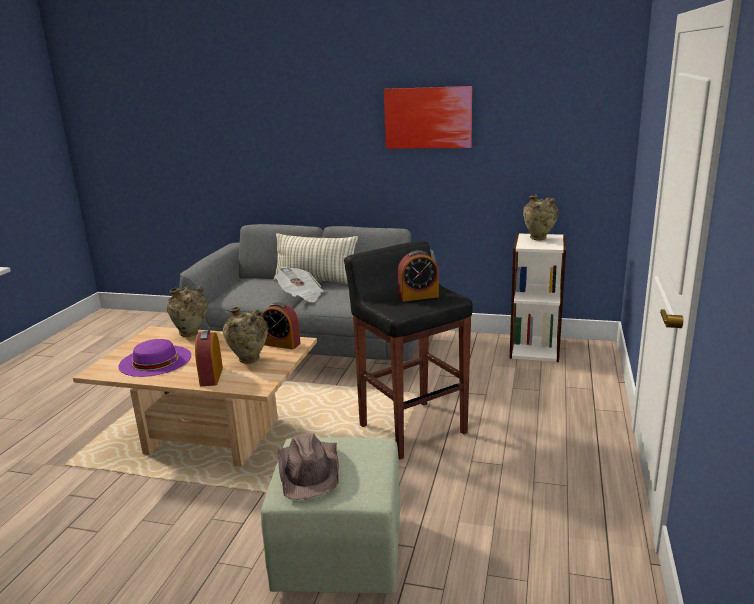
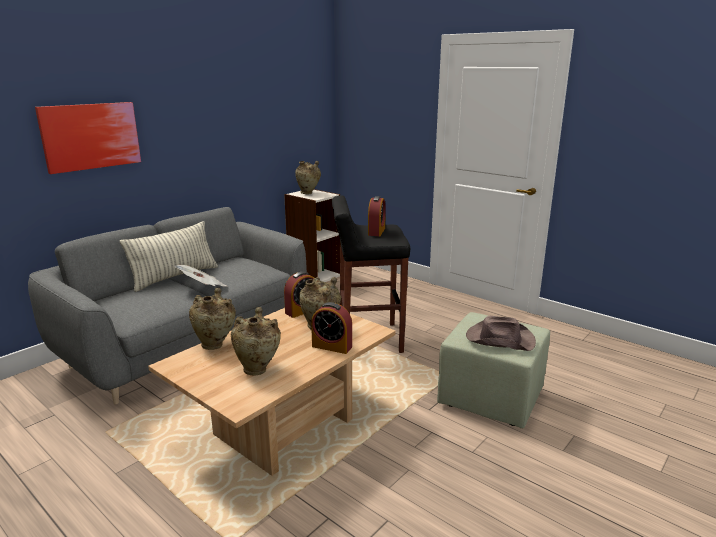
camera: 65 degrees left, 0 degrees up
purple hat [118,339,191,377] -> beige vase [231,307,281,376]
picture [384,86,472,149] -> picture moved to [35,102,141,174]

